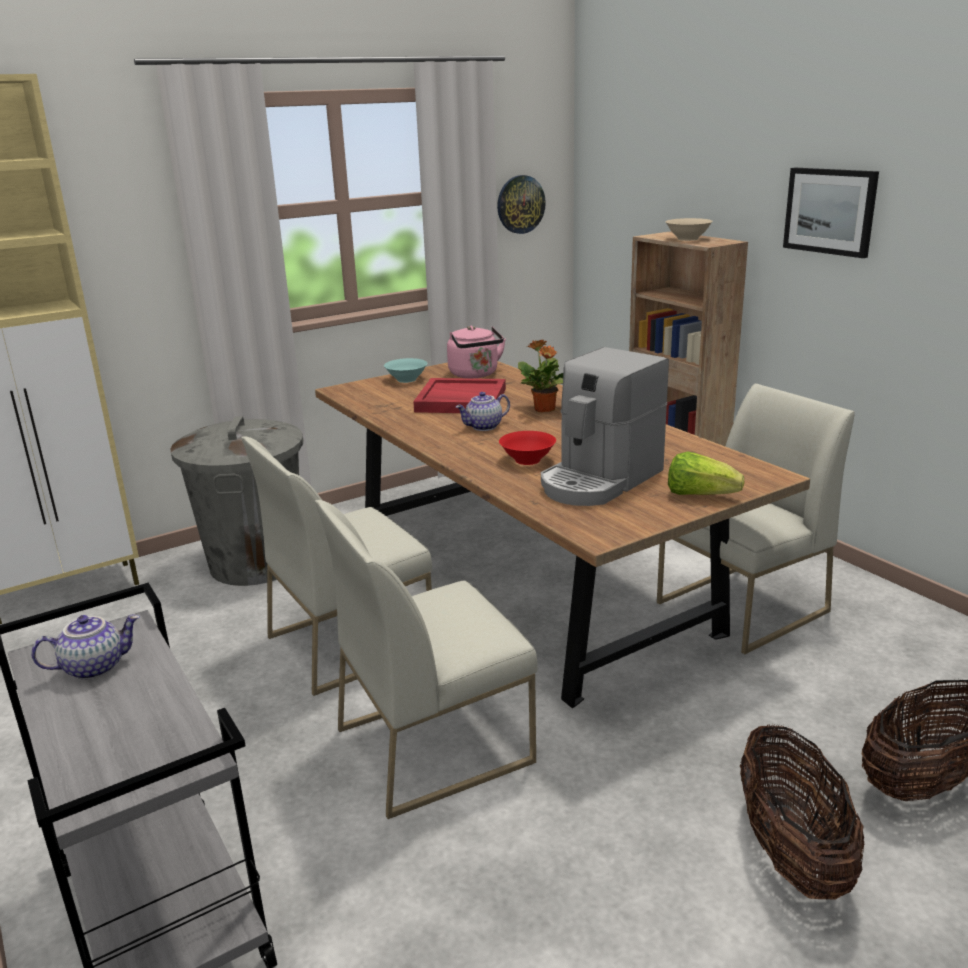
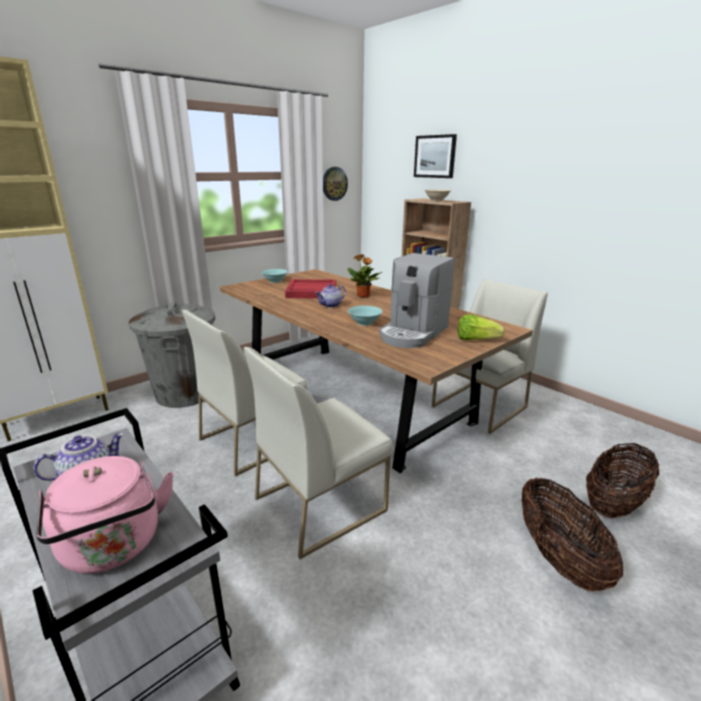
camera: 10 degrees left, 0 degrees up
pink kettle [447,326,506,378] -> pink kettle moved to [36,456,174,574]
red bowl [499,431,556,465] -> turquoise bowl [348,306,383,326]
picture [783,168,879,258] -> picture moved to [414,134,457,178]

